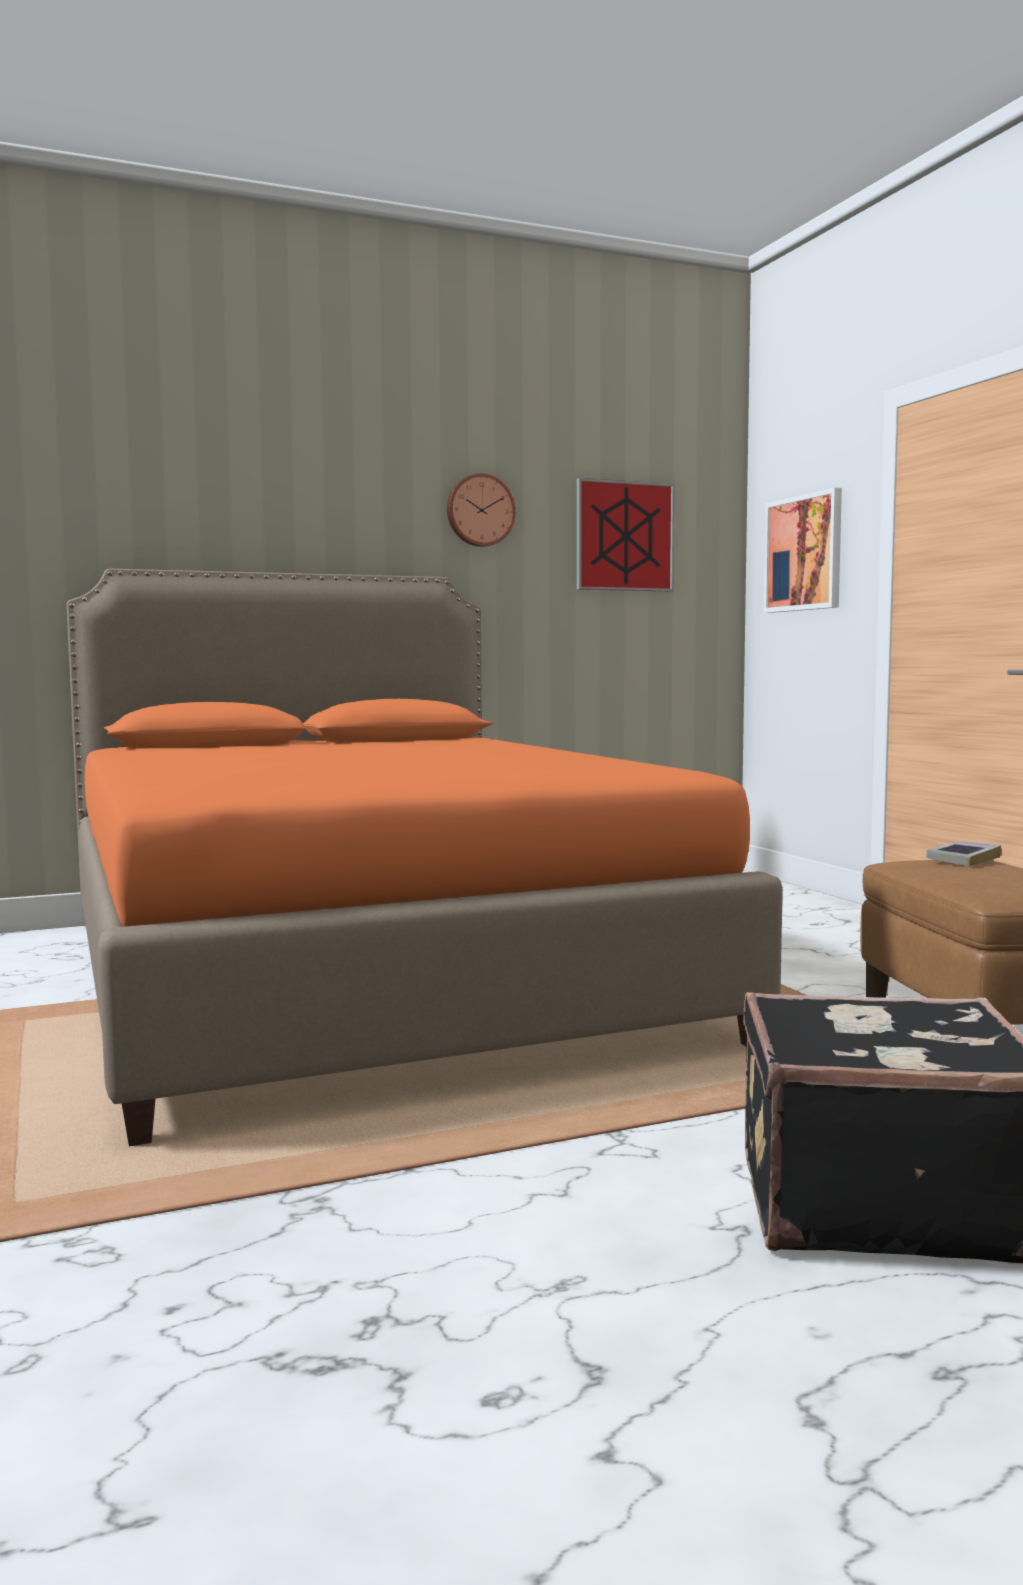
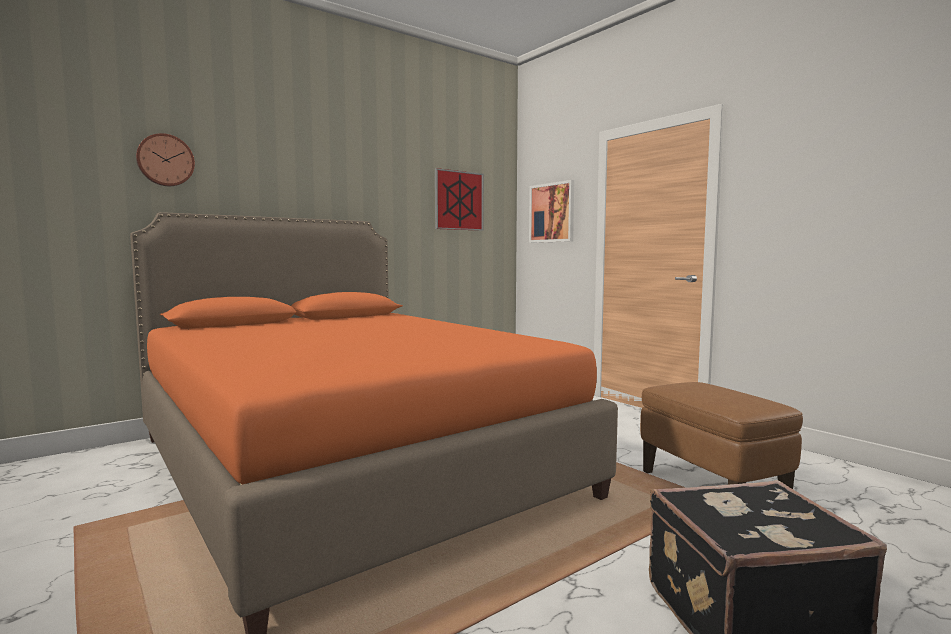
camera: 15 degrees left, 0 degrees up
wall clock [447,473,516,547] -> wall clock moved to [136,133,195,186]
book [926,841,1001,867] -> none

